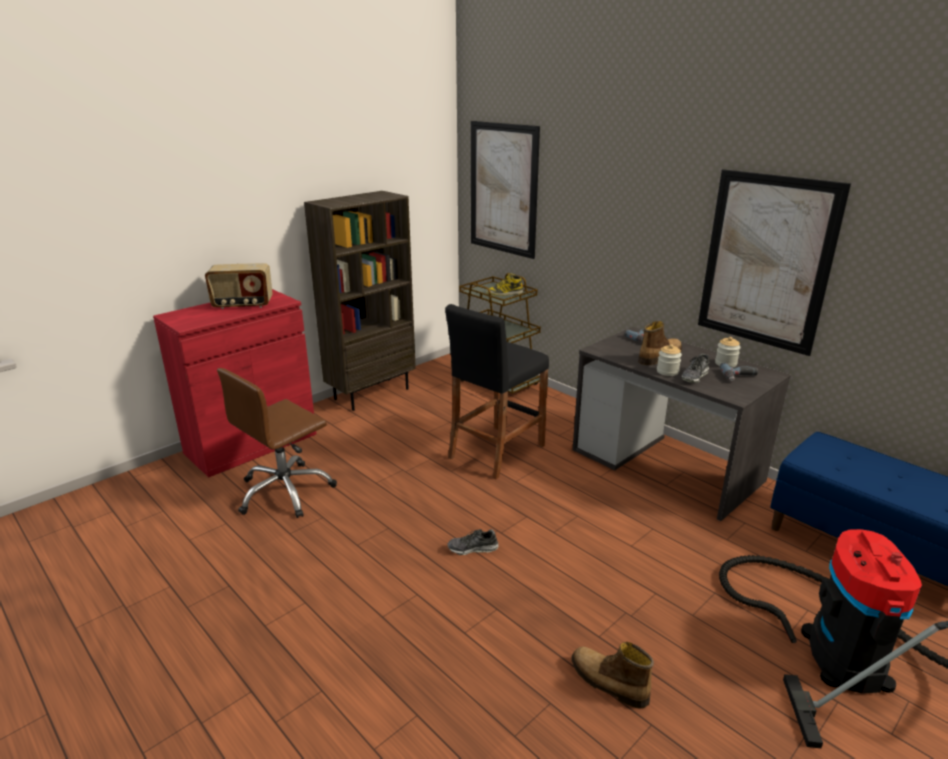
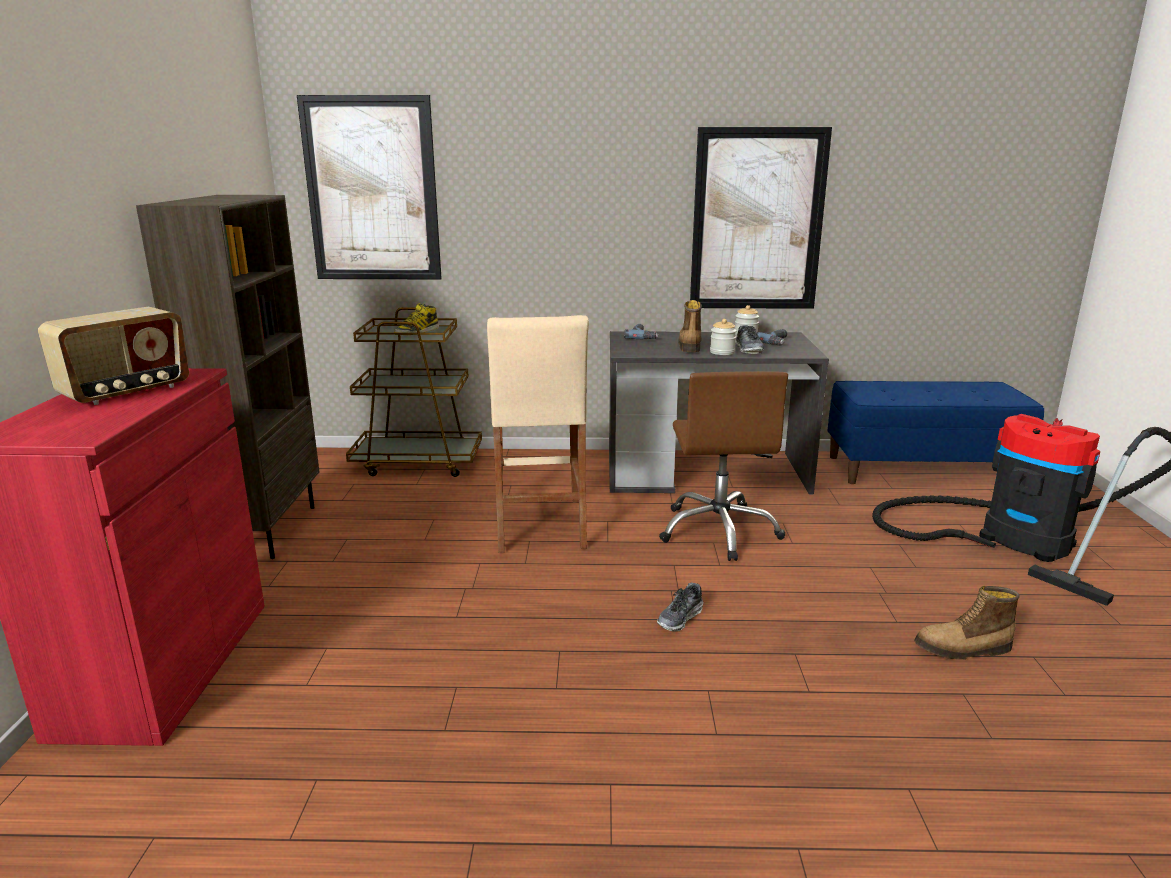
camera: 45 degrees left, 5 degrees down
brown office chair [217,368,337,518] -> brown office chair moved to [659,371,788,561]
black stool [445,304,549,479] -> beige stool [487,315,589,553]

